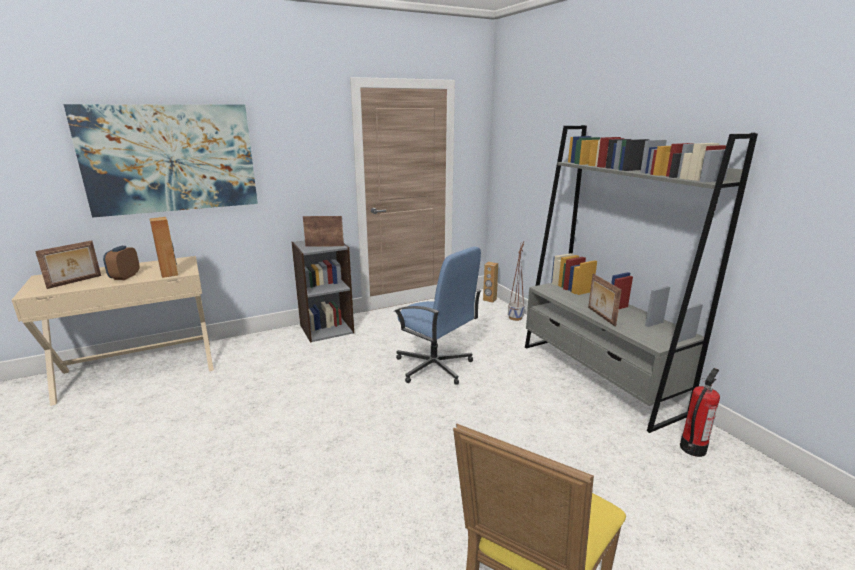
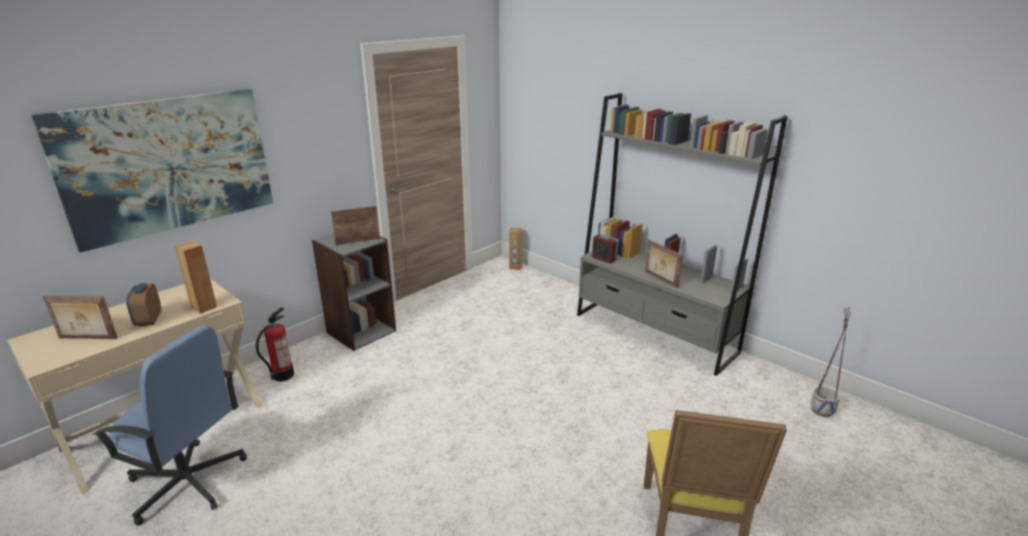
camera: 20 degrees left, 5 degrees up
picture frame [35,240,101,289] -> picture frame turned 75 degrees clockwise [43,296,118,339]
blue office chair [394,246,481,385] -> blue office chair moved to [93,325,247,525]
planter [508,241,525,321] -> planter moved to [811,307,850,417]
fire extinguisher [680,368,720,457] -> fire extinguisher moved to [256,308,294,381]
none -> alarm clock [592,234,619,263]

